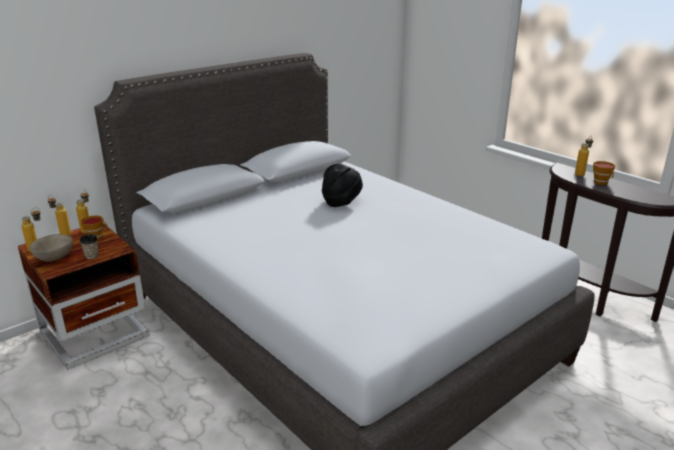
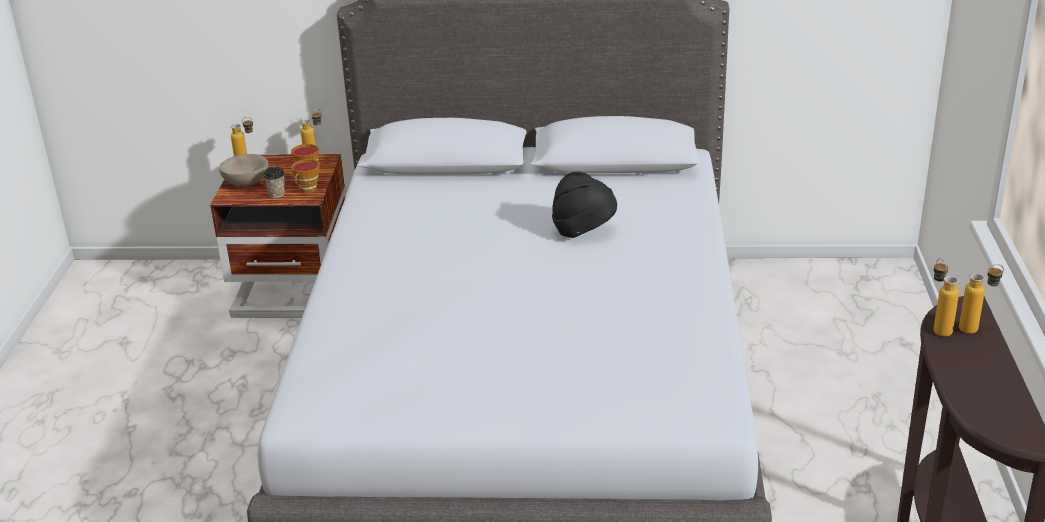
camera: 45 degrees right, 5 degrees up
bottle [48,195,71,236] -> bottle moved to [934,258,959,337]
cup [593,161,615,185] -> cup moved to [291,159,320,193]

